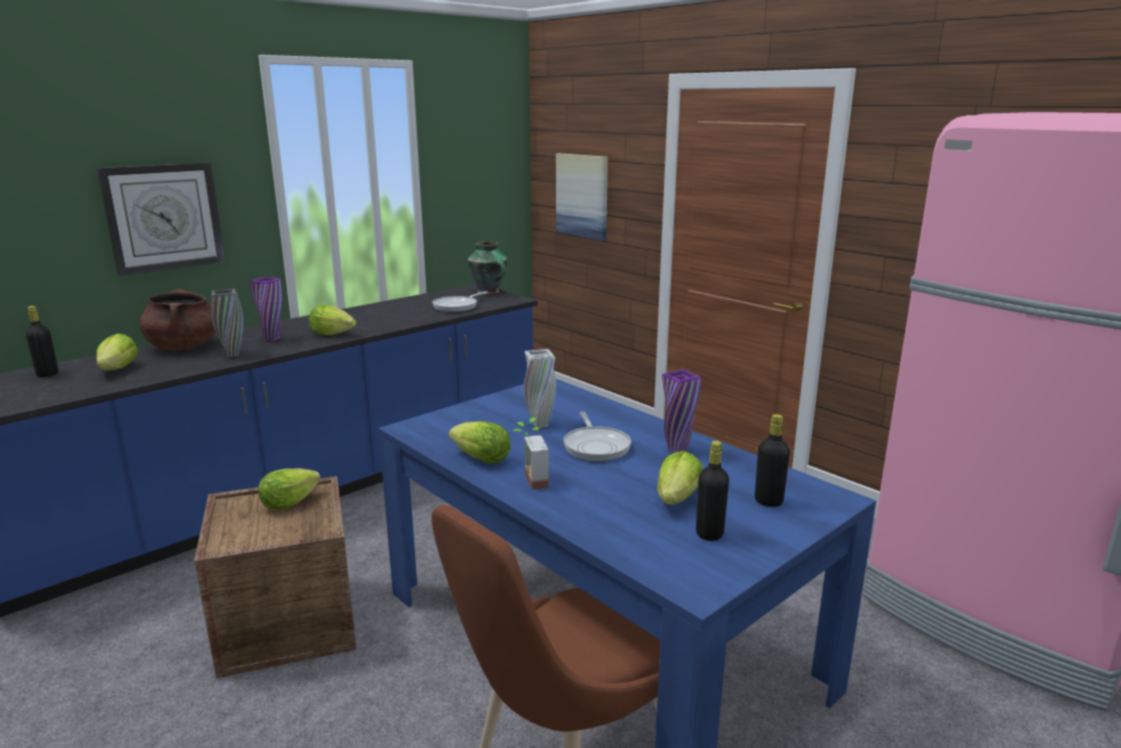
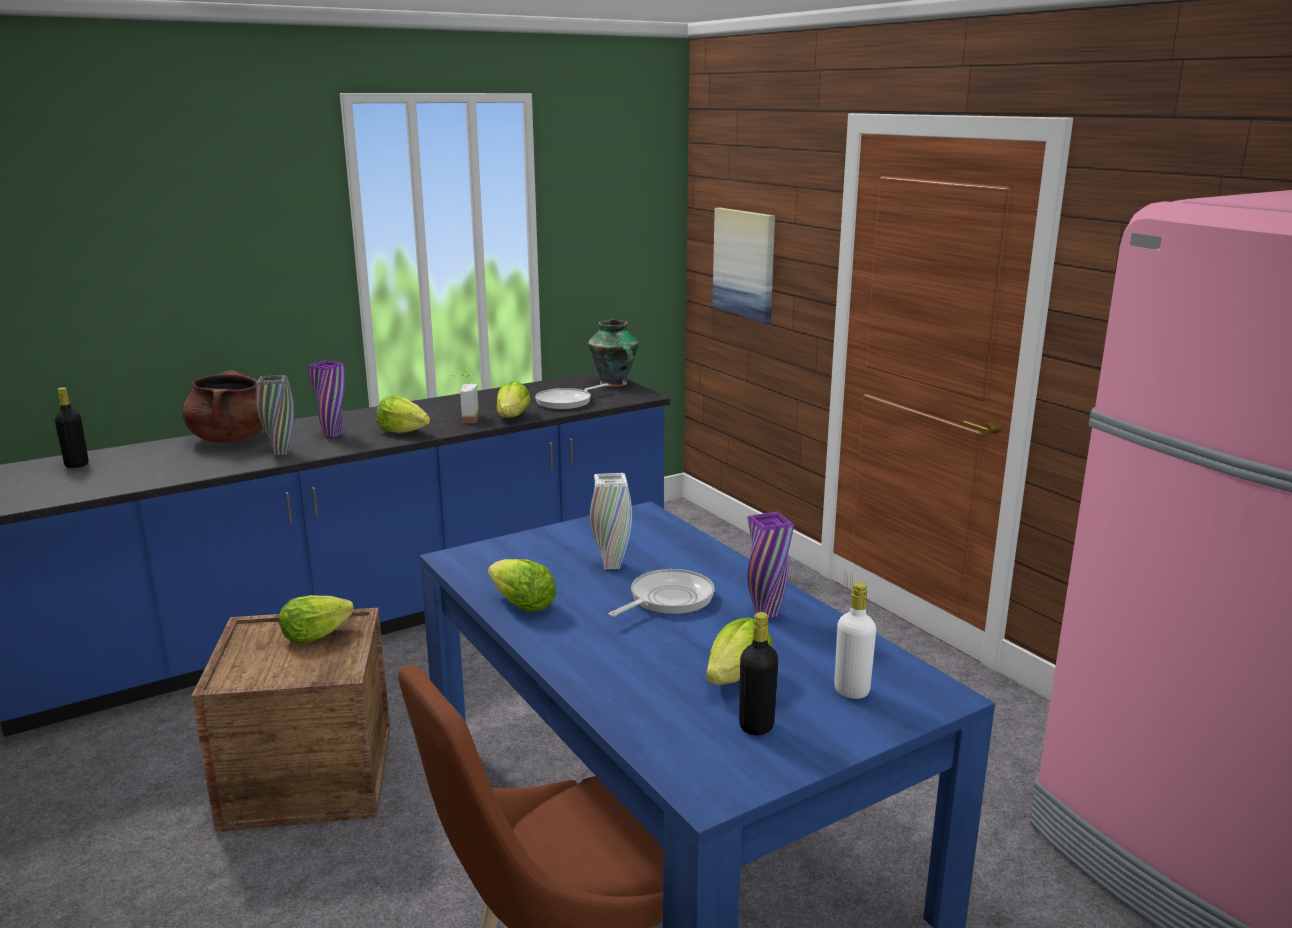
camera: 10 degrees right, 0 degrees up
wall clock [97,162,225,276] -> none
lettuce [97,333,139,370] -> lettuce moved to [497,381,531,418]
potted plant [513,417,549,490] -> potted plant moved to [450,368,479,423]
frying pan [563,411,631,462] -> frying pan turned 135 degrees counterclockwise [609,569,715,617]
black bottle [755,414,790,507] -> white bottle [834,582,876,699]

